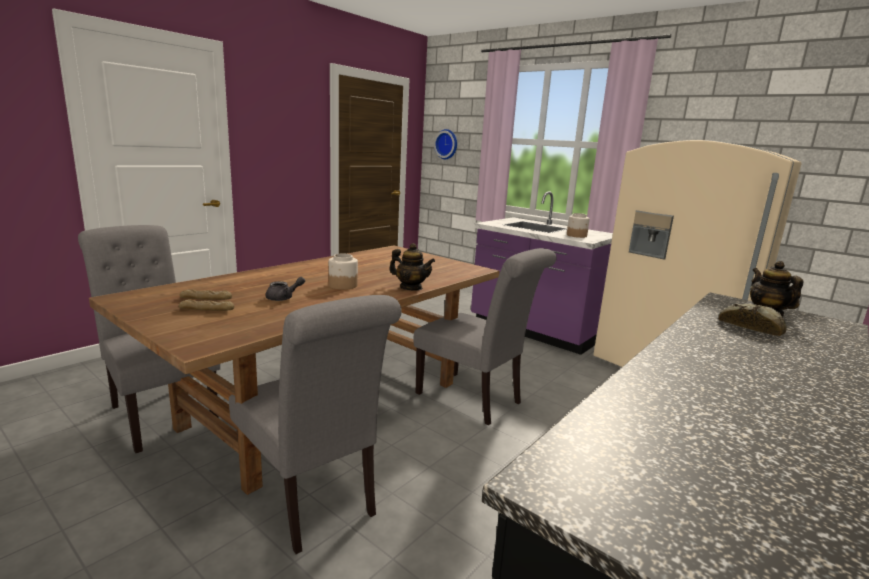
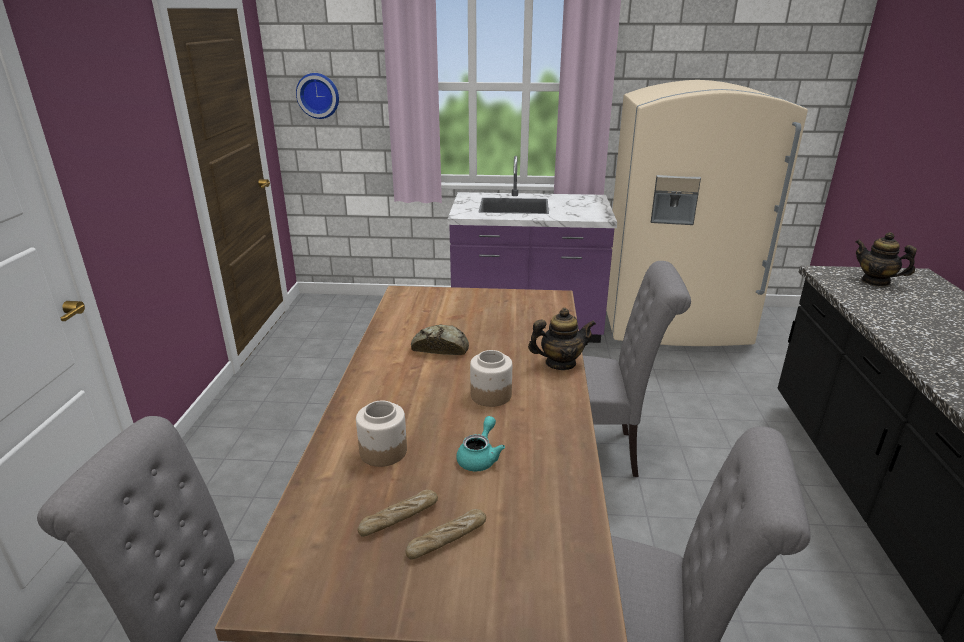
camera: 35 degrees left, 10 degrees up
grey teapot [266,277,305,301] -> turquoise teapot [456,416,505,471]
jar [567,213,590,238] -> jar moved to [356,400,407,467]
bread [718,304,787,336] -> bread moved to [411,325,469,355]

